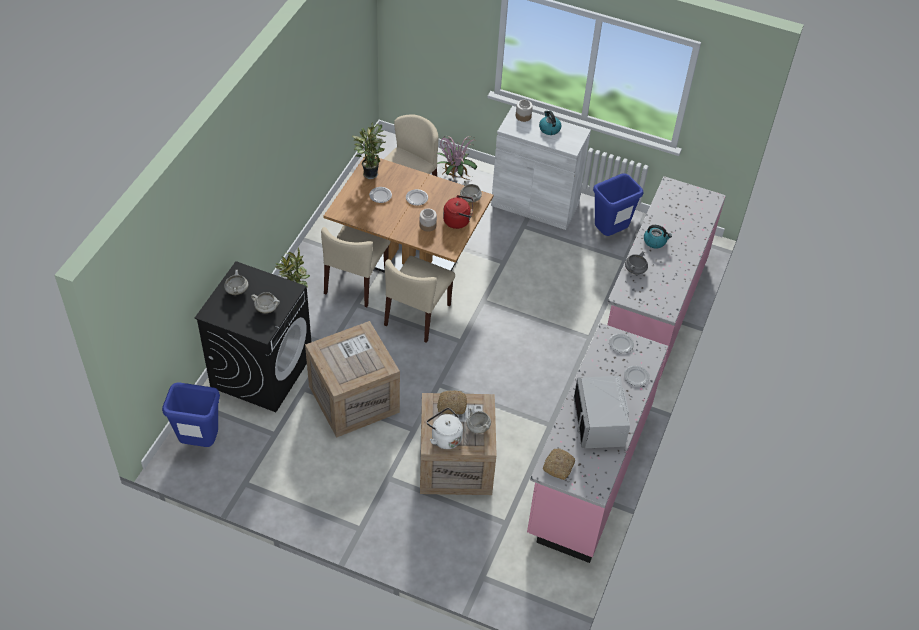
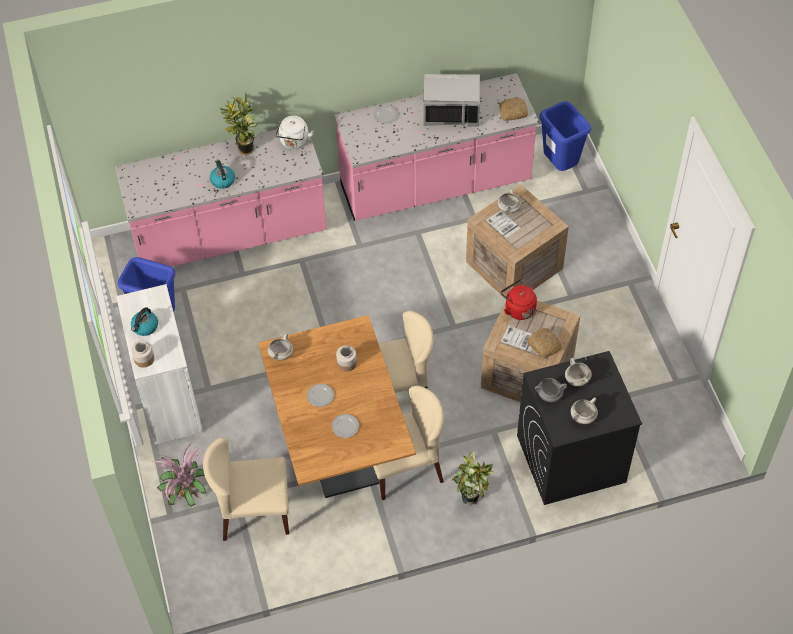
camera: 125 degrees left, 5 degrees up
blue trash can [162,382,220,447] -> blue trash can moved to [539,101,591,171]
potted plant [352,122,387,179] -> potted plant moved to [220,91,258,155]
white kettle [426,408,463,449] -> white kettle moved to [276,116,314,149]
bread [437,390,467,415] -> bread moved to [528,328,562,358]
red kettle [443,195,473,229] -> red kettle moved to [501,279,537,320]
grey microwave [573,376,630,448] -> grey microwave turned 45 degrees clockwise [423,74,480,127]
plate [609,333,634,353] -> none
grey cooking pot [625,251,648,275] -> grey cooking pot moved to [535,378,567,402]

